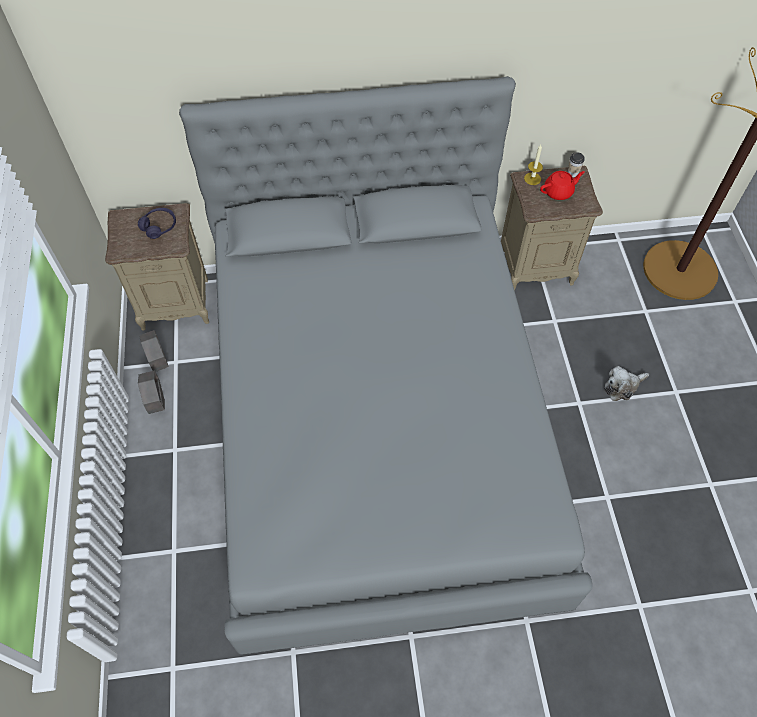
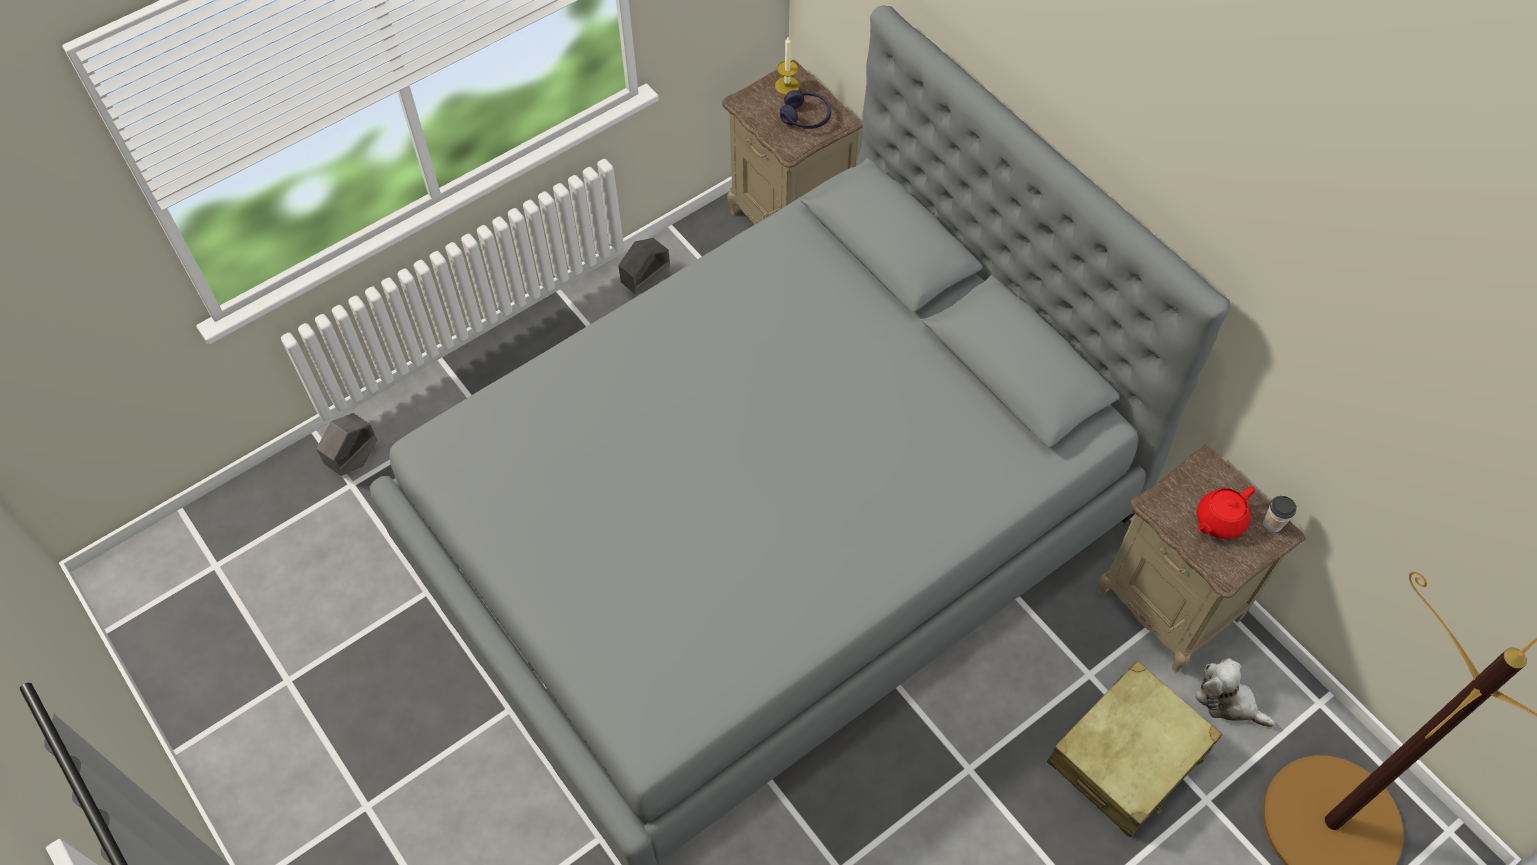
camera: 60 degrees right, 0 degrees up
grey planter [139,330,169,372] -> grey planter moved to [316,413,377,476]
candle [524,145,543,185] -> candle moved to [775,37,799,95]
red teapot [540,171,585,200] -> red teapot turned 105 degrees clockwise [1197,486,1255,539]
plush toy [604,366,649,401] -> plush toy moved to [1196,658,1275,727]
none -> beige suitcase [1047,661,1222,837]

